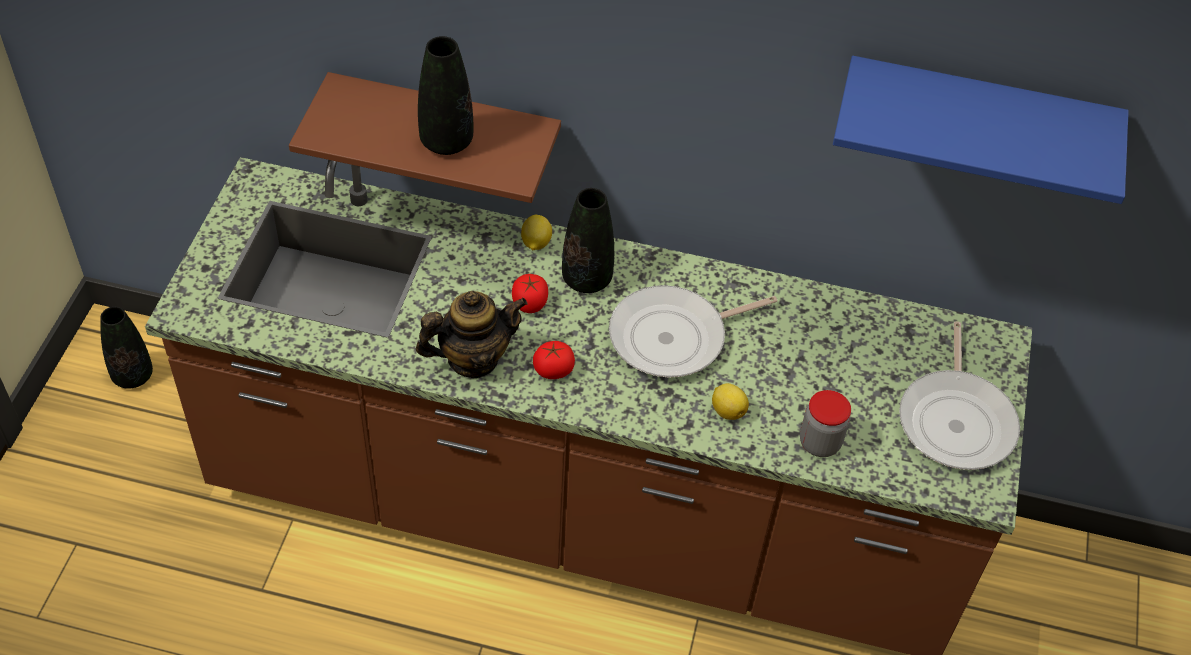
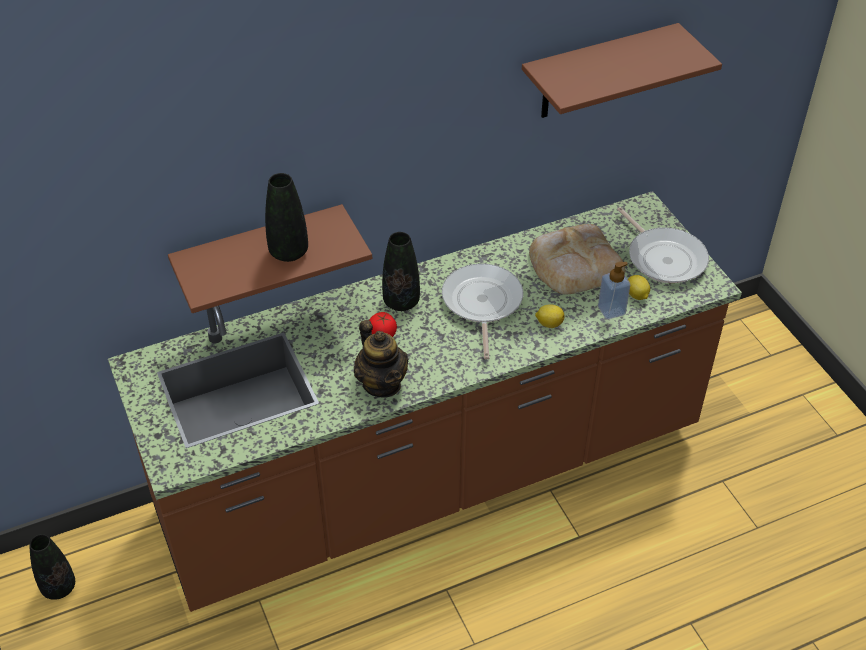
camera: 35 degrees left, 5 degrees down
teapot [416,291,528,378] -> teapot turned 120 degrees clockwise [354,320,409,398]
lemon [521,215,552,250] -> lemon moved to [628,275,650,300]
tomato [533,341,575,379] -> none
frying pan [609,285,777,377] -> frying pan turned 150 degrees clockwise [442,263,523,360]
jar [800,390,851,457] -> soap dispenser [598,262,630,319]
blue shelf [833,56,1129,204] -> brown shelf [522,23,722,118]
none -> bread [529,224,625,294]

